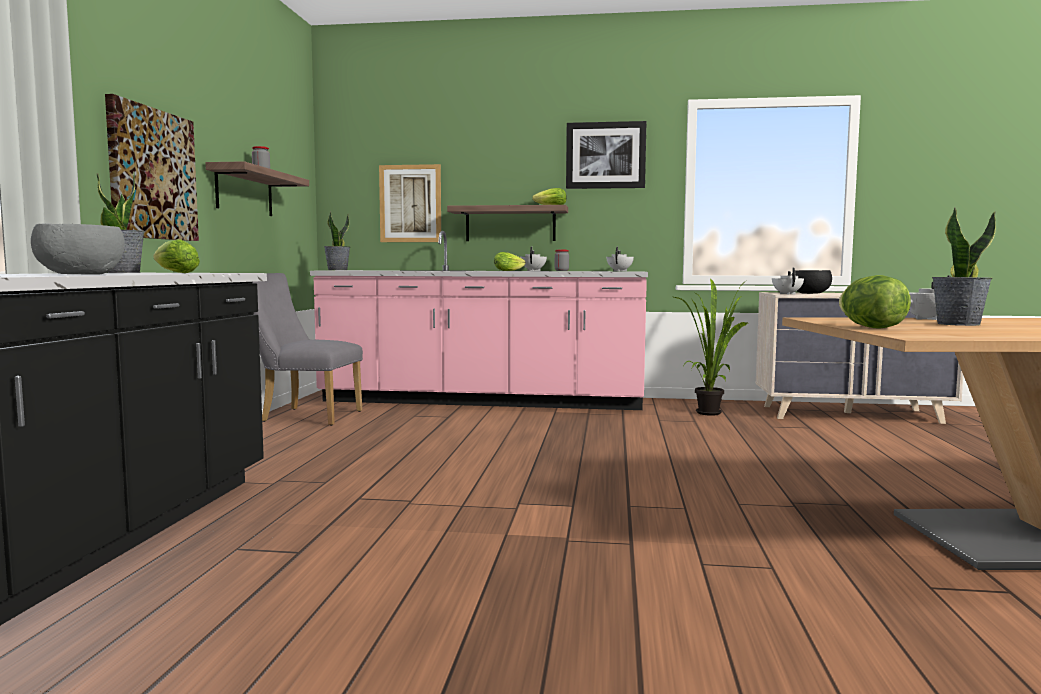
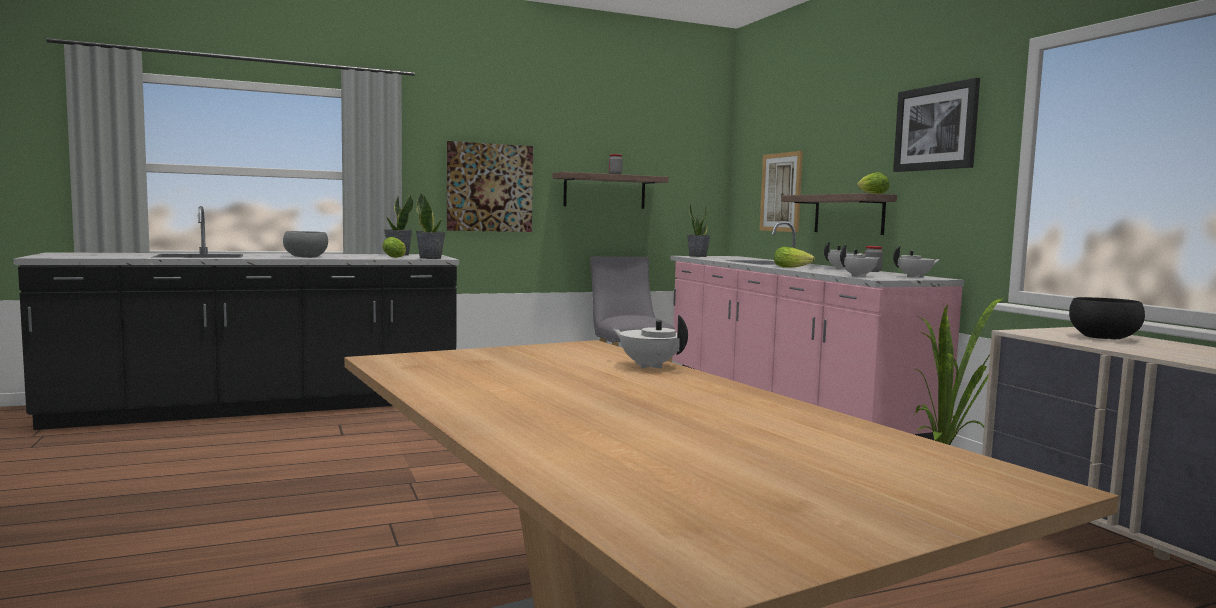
camera: 60 degrees right, 0 degrees up
white teapot [772,267,804,295] -> white teapot moved to [840,245,879,277]
lettuce [839,275,911,329] -> none
potted plant [932,208,996,326] -> potted plant moved to [416,193,446,259]

